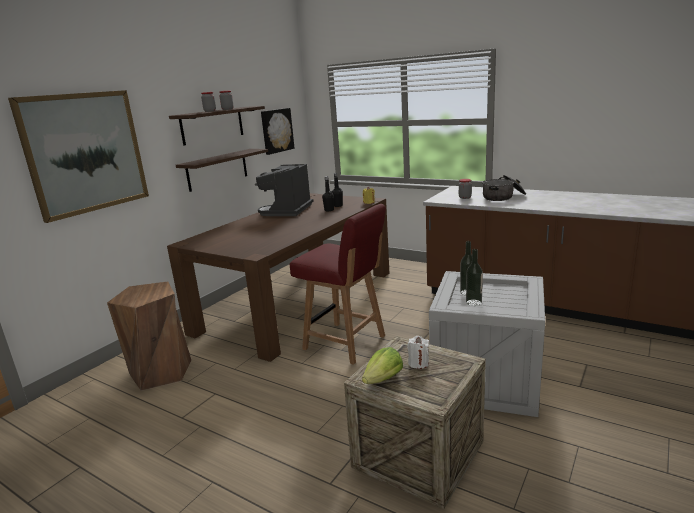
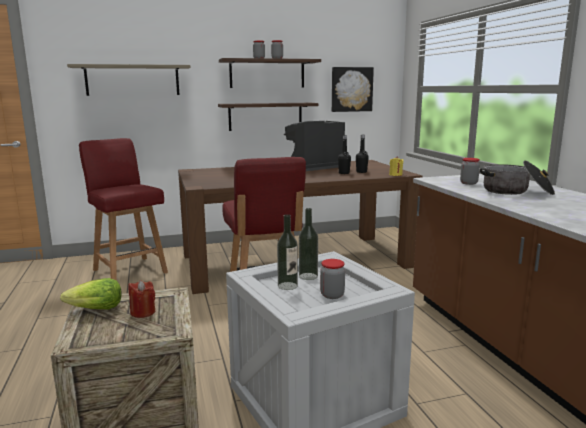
camera: 40 degrees right, 5 degrees down
picture [8,90,149,223] -> shelf [67,64,190,96]
brown stool [107,281,192,391] -> red chair [79,138,168,280]
white candle [407,336,429,369] -> red candle [129,280,155,318]
none -> jar [320,259,345,299]

